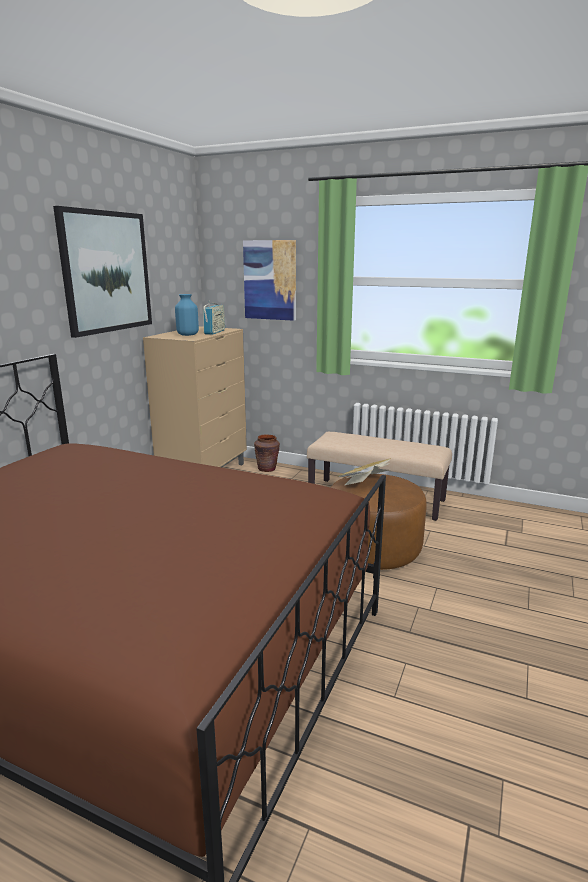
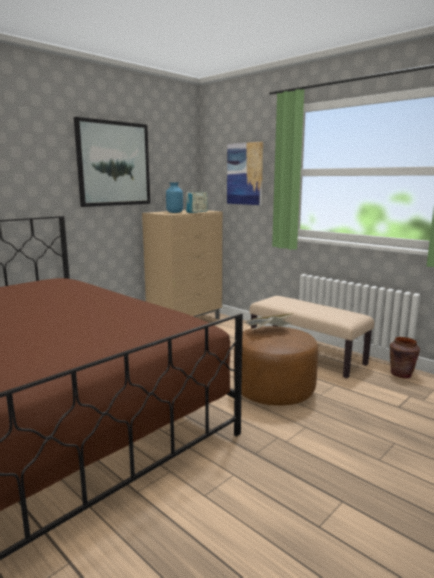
camera: 20 degrees right, 5 degrees down
brown vase [254,435,280,472] -> brown vase moved to [390,337,420,379]

